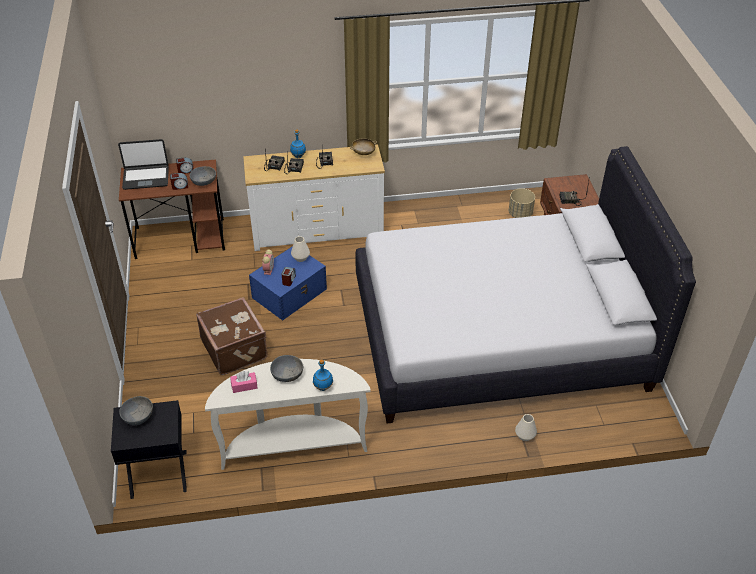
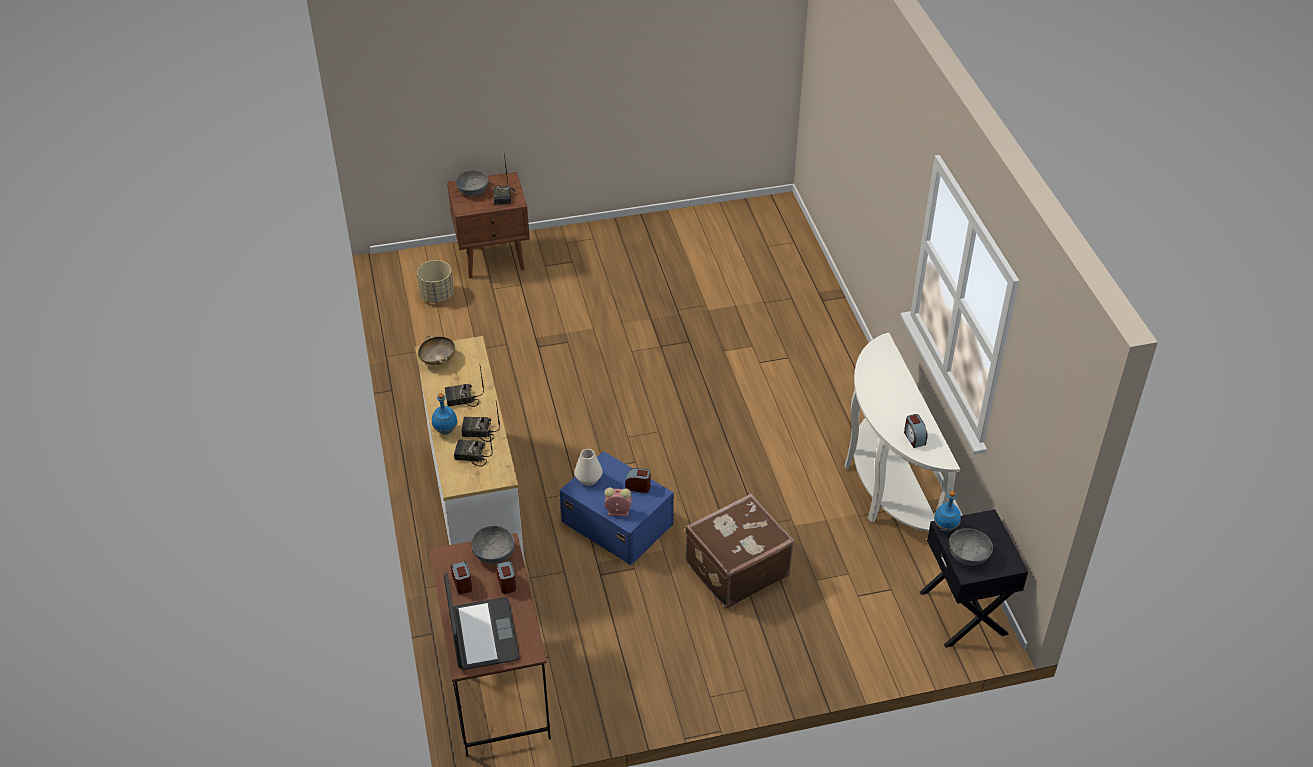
camera: 95 degrees left, 0 degrees up
pink tissue box [230,371,258,393] -> alarm clock [904,414,928,448]
grey bowl [270,355,303,382] -> grey bowl moved to [456,170,489,196]
blue bottle [313,359,333,391] -> blue bottle moved to [934,491,961,532]
white bed [355,146,696,423] -> none
white vase [515,414,537,441] -> none

